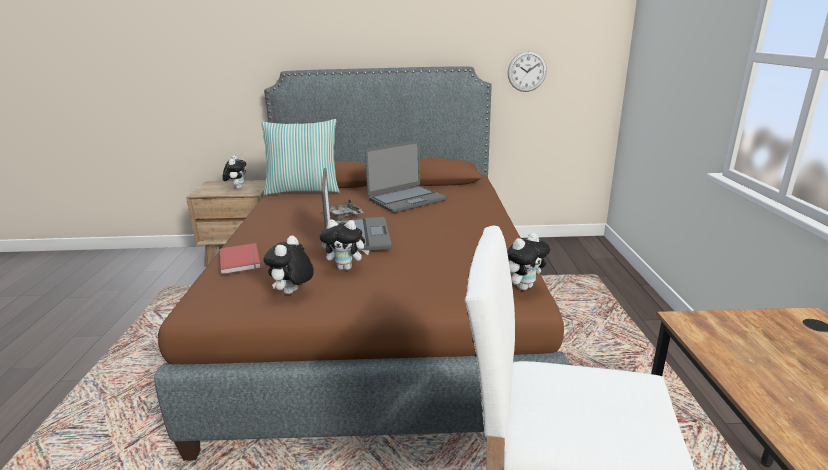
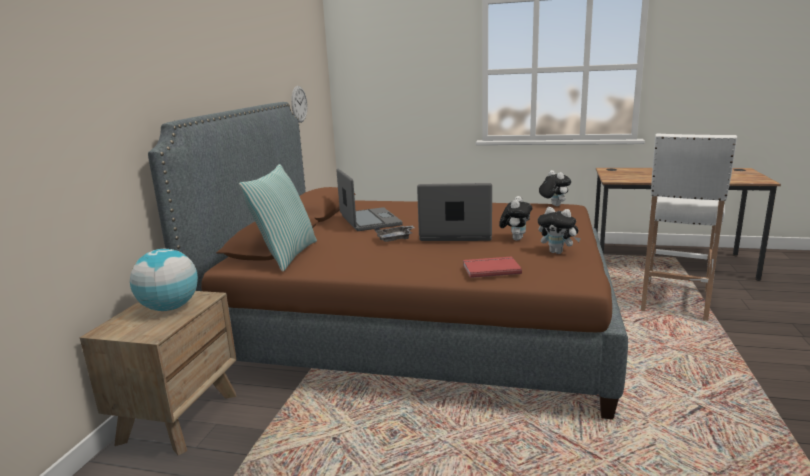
camera: 75 degrees left, 5 degrees down
plush toy [223,156,246,189] -> globe [130,248,198,311]

